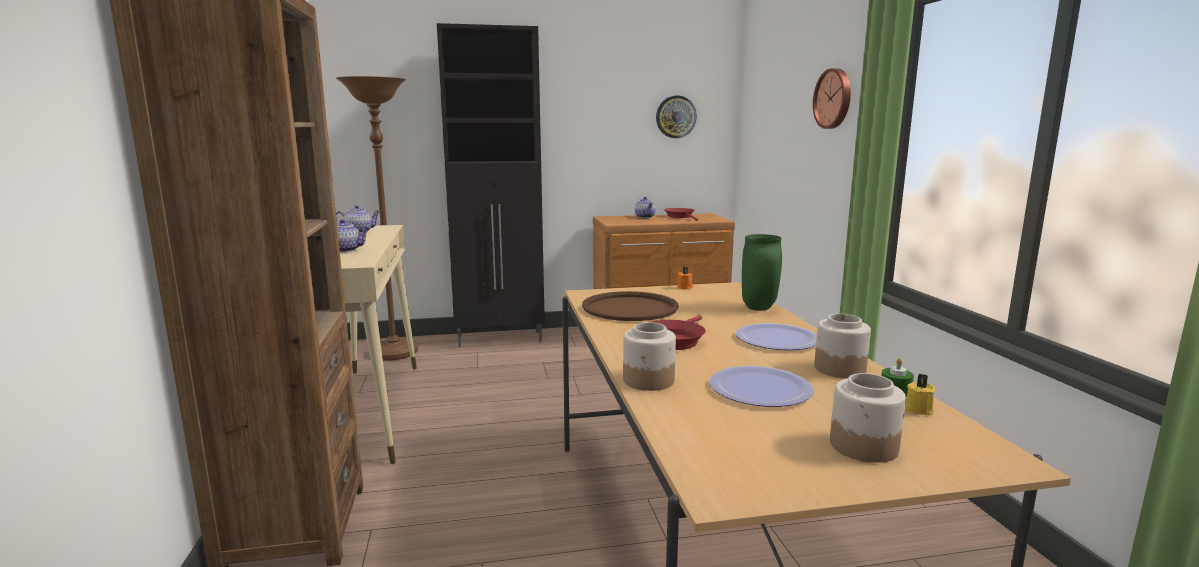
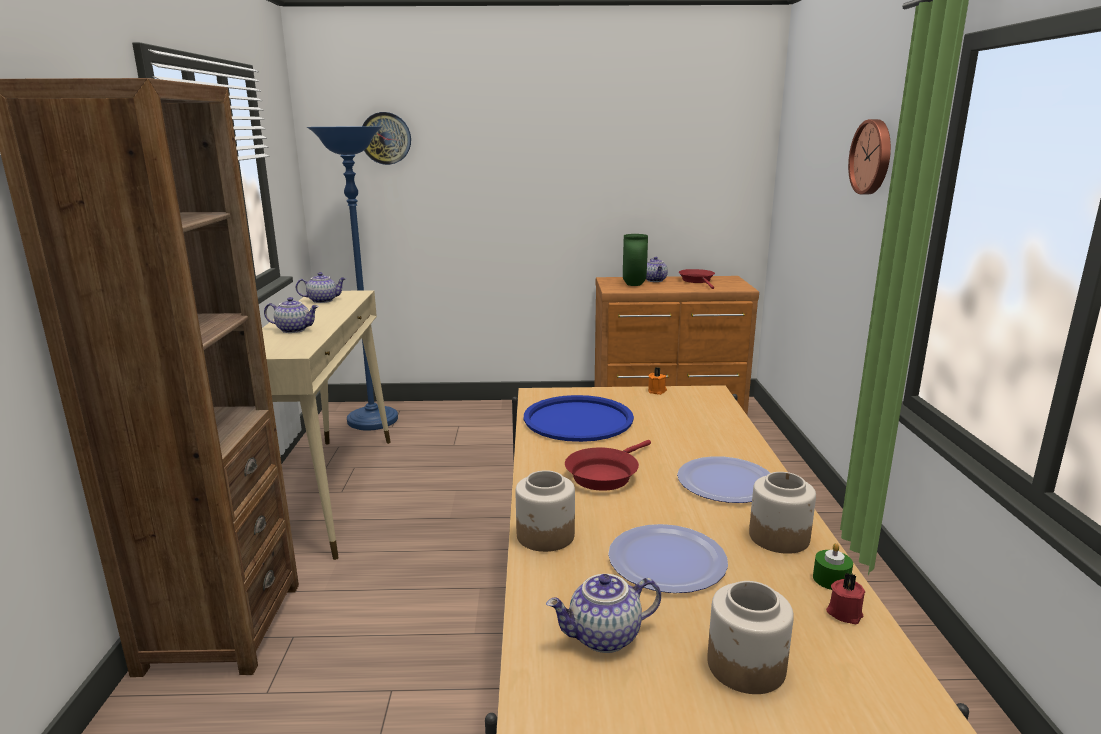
camera: 10 degrees right, 5 degrees up
brown floor lamp [336,76,418,361] -> blue floor lamp [307,126,398,431]
black cabinet [437,23,545,347] -> none
brown tray [582,291,679,321] -> blue tray [524,395,634,442]
wall clock [656,96,697,138] -> wall clock moved to [362,112,411,165]
green vase [742,234,782,311] -> green vase moved to [623,234,648,286]
yellow candle [905,374,935,415] -> red candle [826,572,865,624]
none -> teapot [546,574,661,653]

